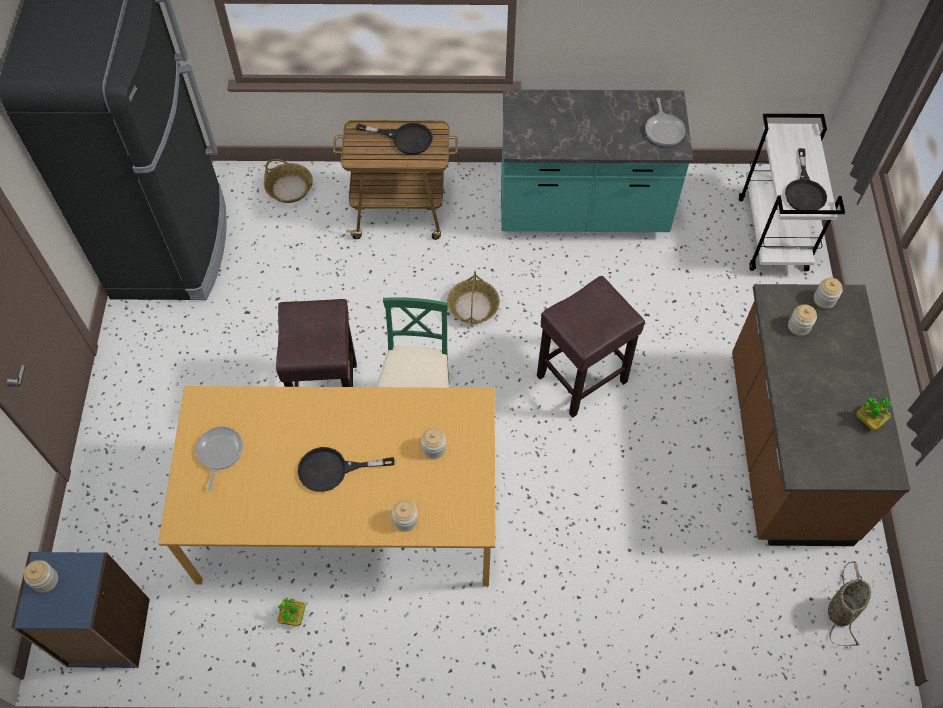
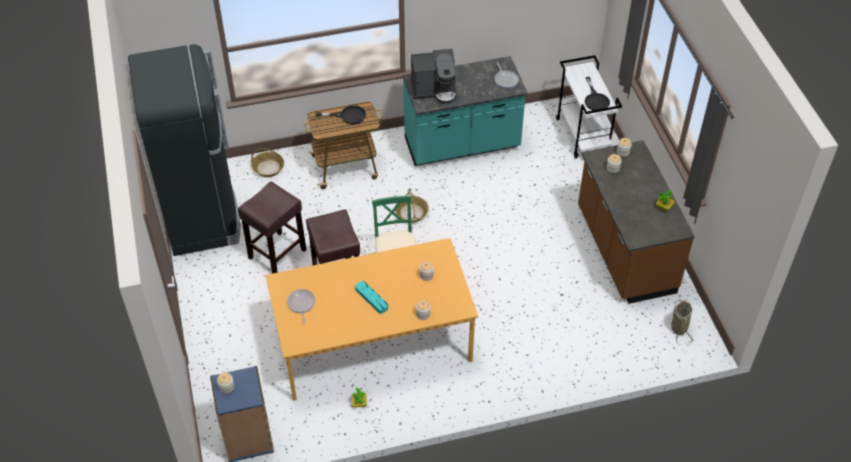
camera: 15 degrees left, 10 degrees down
black frying pan [298,447,395,492] -> turquoise tray [355,281,388,314]
brown stool [537,276,645,418] -> brown stool moved to [238,182,307,274]
none -> coffee machine [410,49,457,104]

